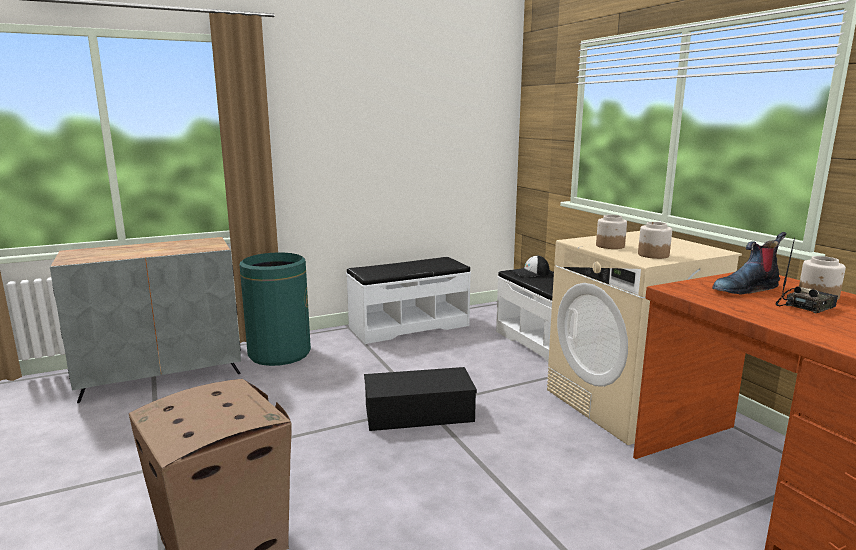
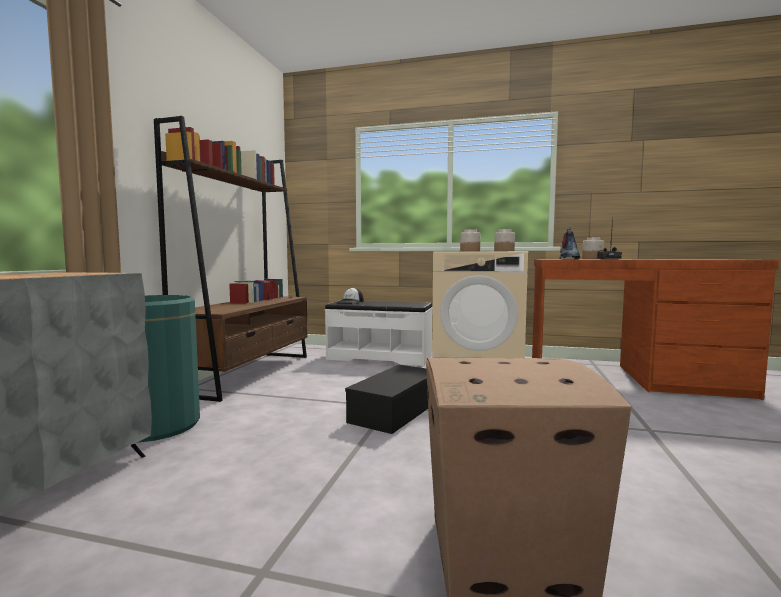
camera: 50 degrees left, 10 degrees down
white bench [346,257,471,344] -> brown bookcase [154,116,308,402]

